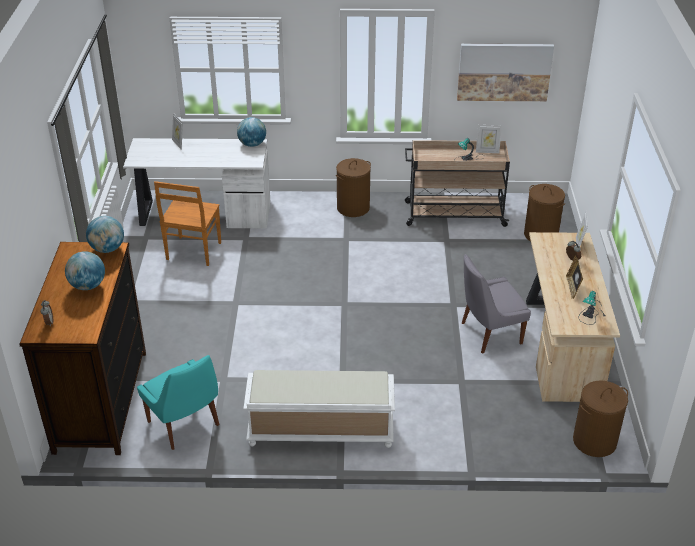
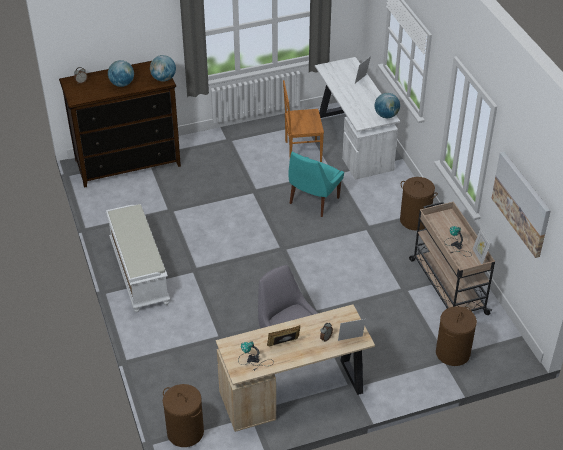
camera: 70 degrees right, 5 degrees up
turquoise chair [137,355,219,450] -> turquoise chair moved to [288,152,344,217]

